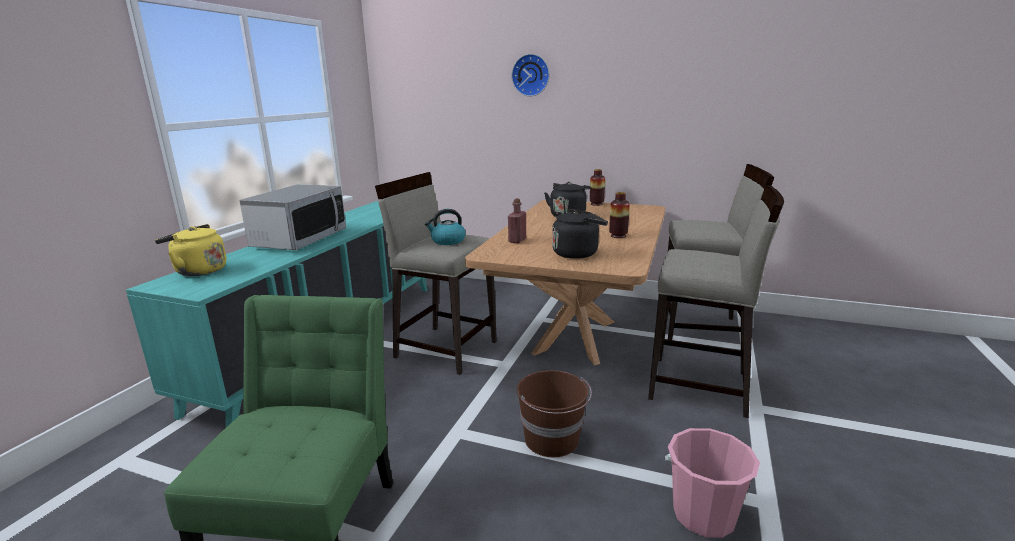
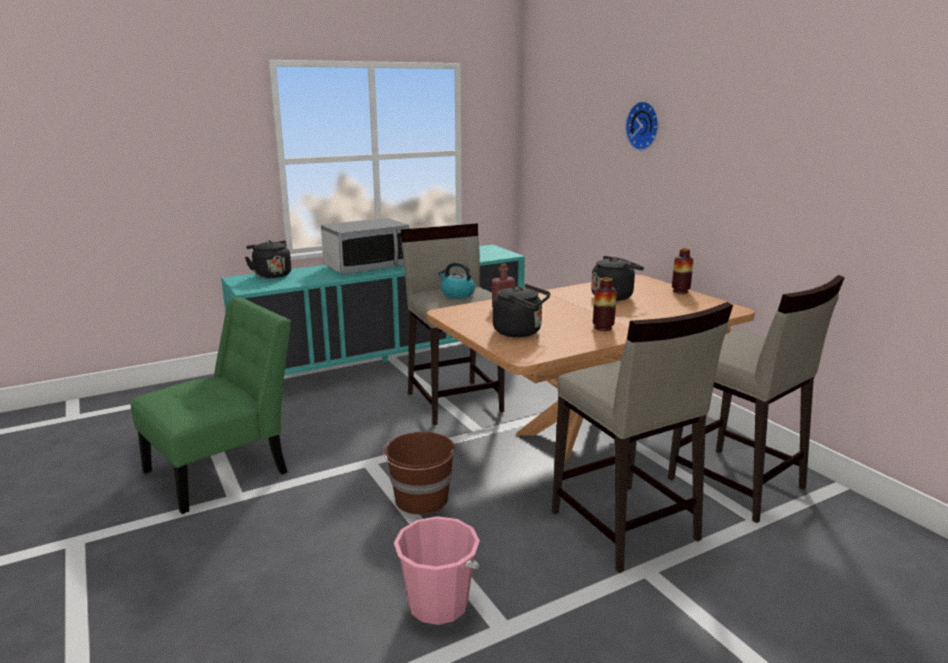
camera: 40 degrees right, 0 degrees up
yellow kettle [155,224,226,276] -> black kettle [245,240,291,279]

